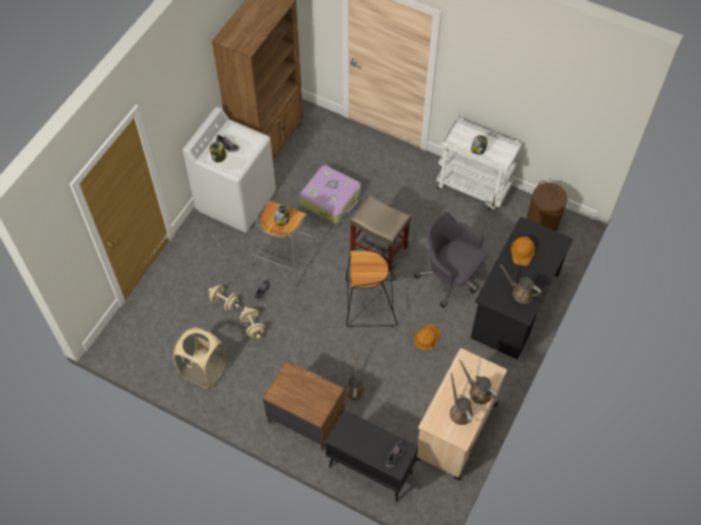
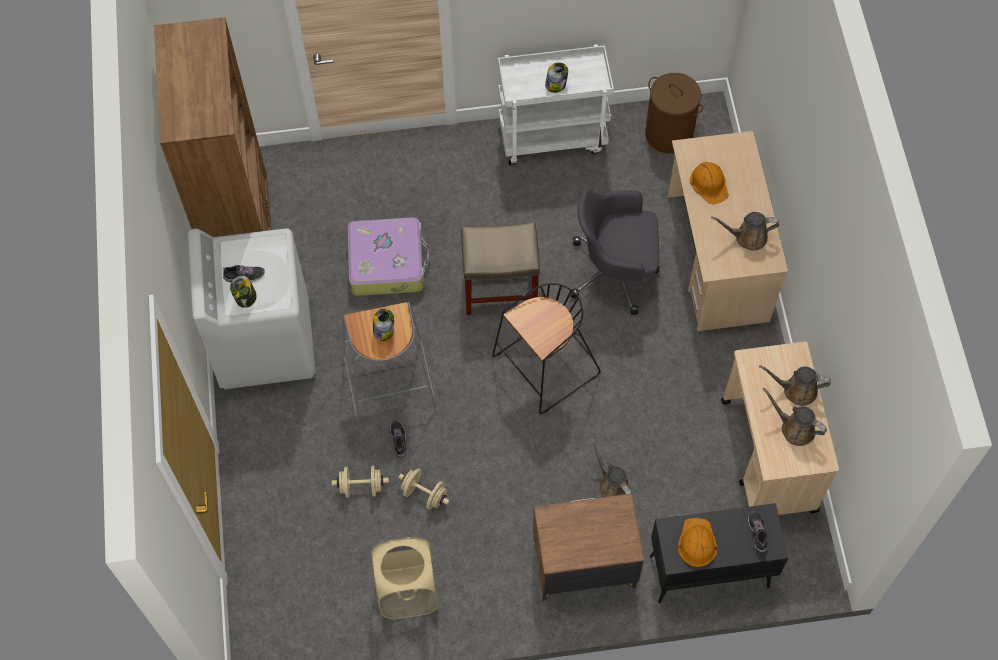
camera: 35 degrees left, 5 degrees up
orange hard hat [414,324,441,351] -> orange hard hat moved to [678,518,717,567]
black desk [471,216,573,359] -> beige desk [668,131,788,331]

